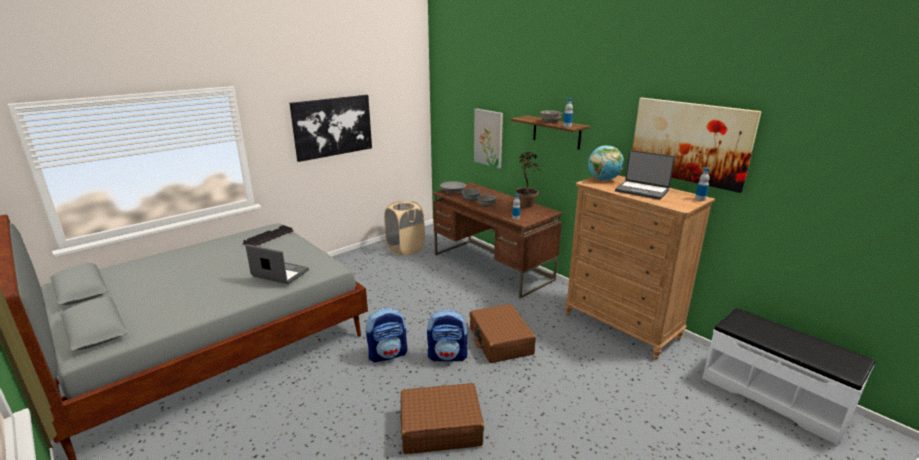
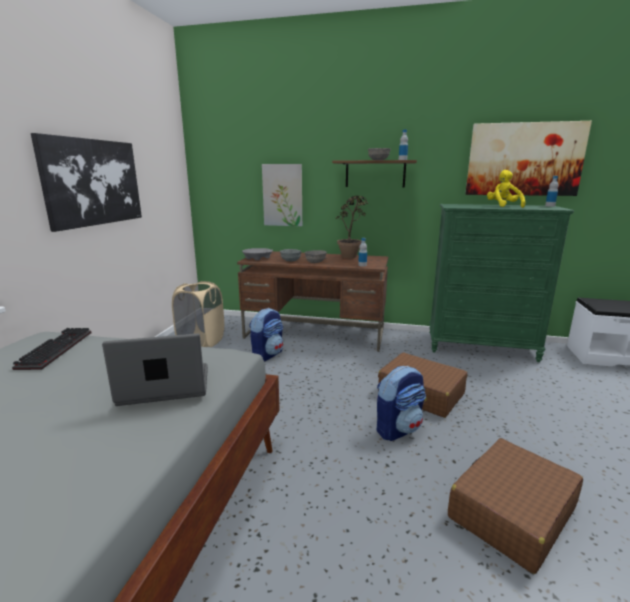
camera: 35 degrees left, 5 degrees down
backpack [366,307,407,362] -> backpack moved to [249,308,283,362]
brown dresser [565,175,715,360] -> green dresser [429,204,574,362]
globe [588,145,624,181] -> none
laptop [615,150,675,200] -> yellow plush toy [487,170,525,208]

